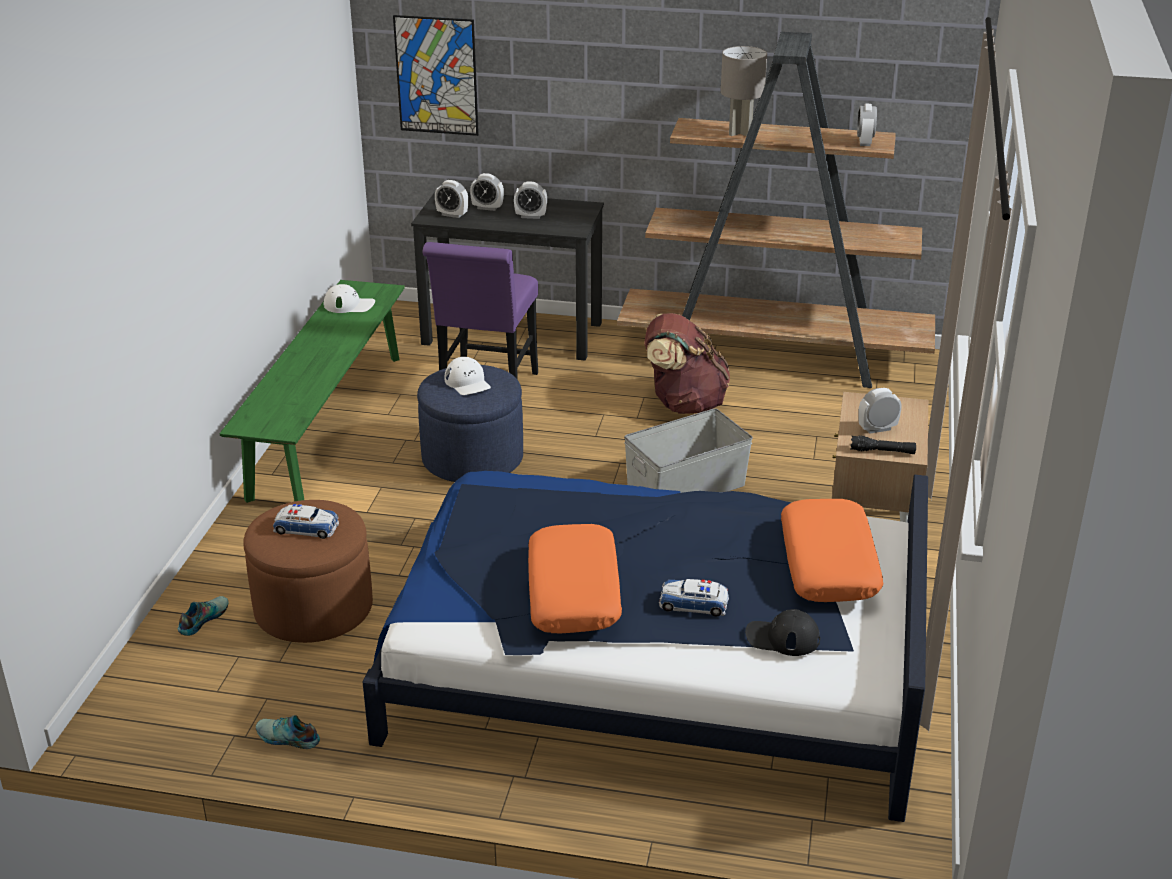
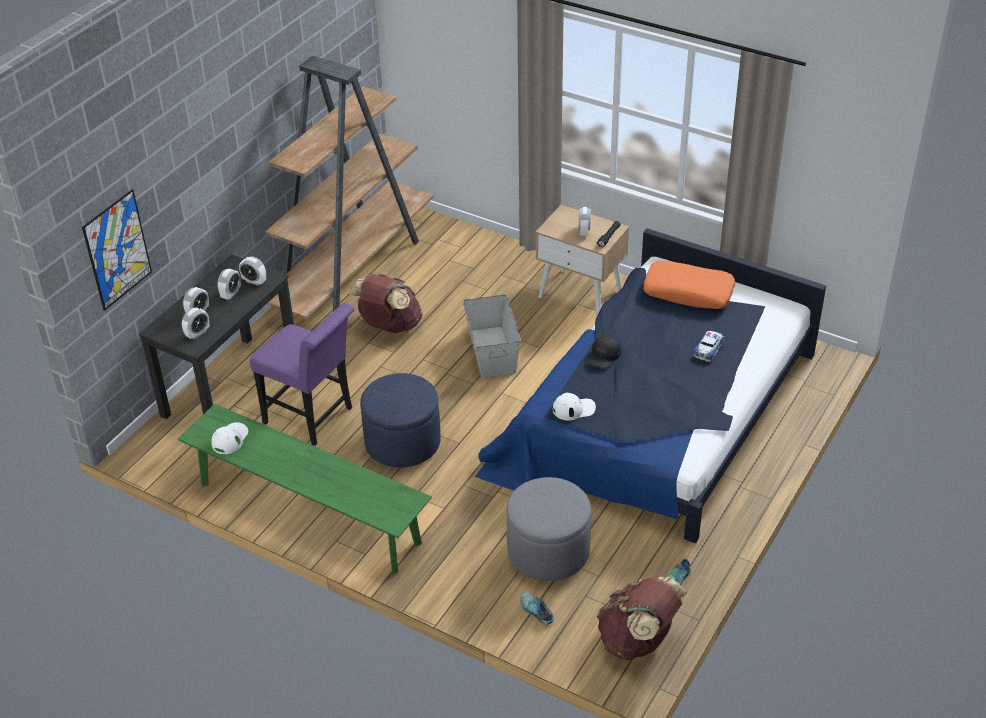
camera: 70 degrees left, 10 degrees up
brown ottoman [243,500,373,643] -> grey ottoman [506,477,591,581]
toy car [273,504,339,539] -> none
white cap [444,357,491,395] -> white cap moved to [553,393,596,421]
orange pillow [528,524,622,633] -> none
grey table lamp [721,46,767,136] -> none
black cap [745,609,820,656] -> black cap moved to [586,335,621,368]
alarm clock [857,104,877,146] -> alarm clock moved to [239,256,266,286]
none -> brown backpack [597,577,687,660]

